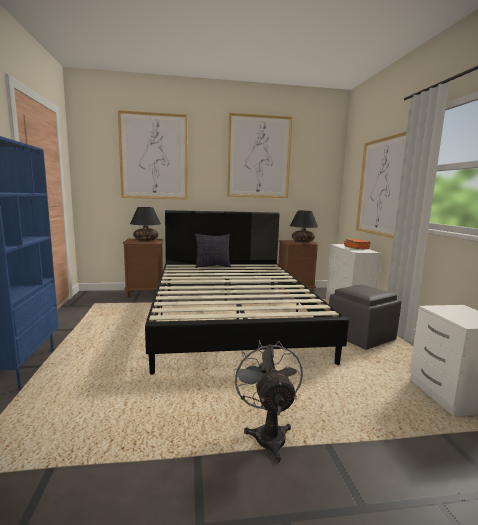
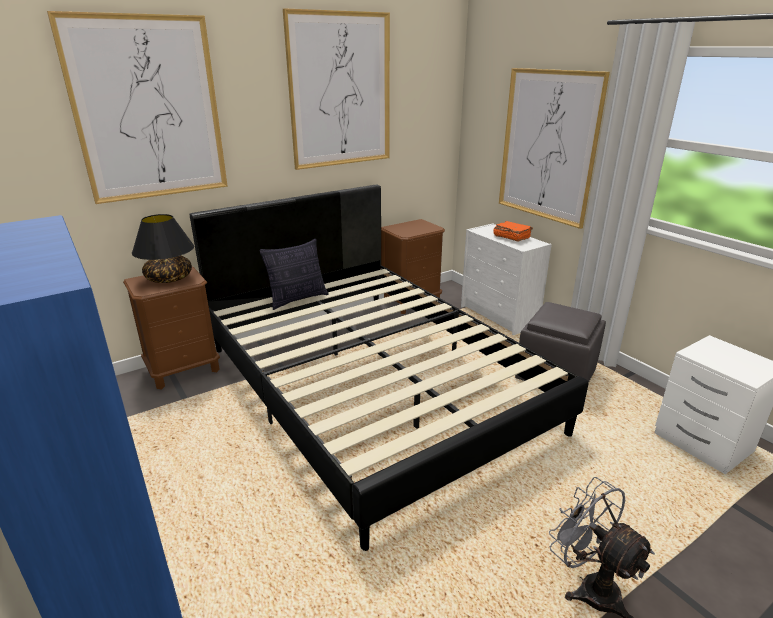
camera: 25 degrees left, 15 degrees up
black table lamp [290,210,318,242] -> none

